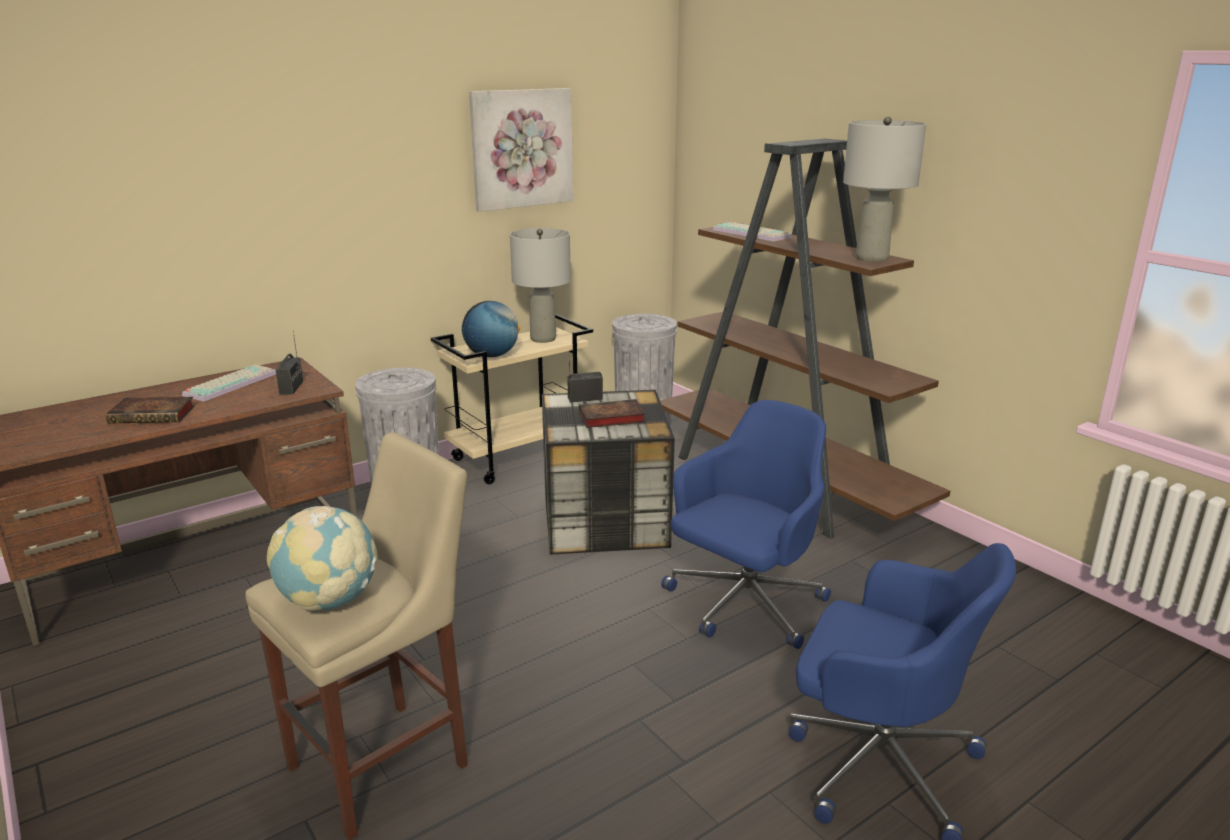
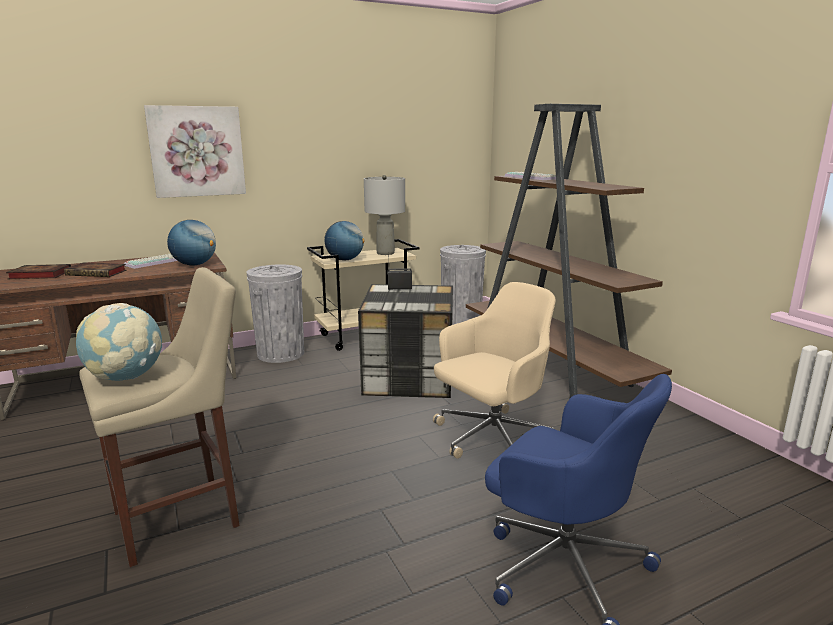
camera: 10 degrees right, 5 degrees down
radio [276,332,303,395] -> globe [167,220,216,265]
picture [469,88,573,212] -> picture moved to [144,105,246,198]
book [579,399,646,428] -> book moved to [6,264,71,279]
blue office chair [661,400,831,649] -> beige office chair [433,282,556,459]
grey table lamp [843,117,926,262] -> none

